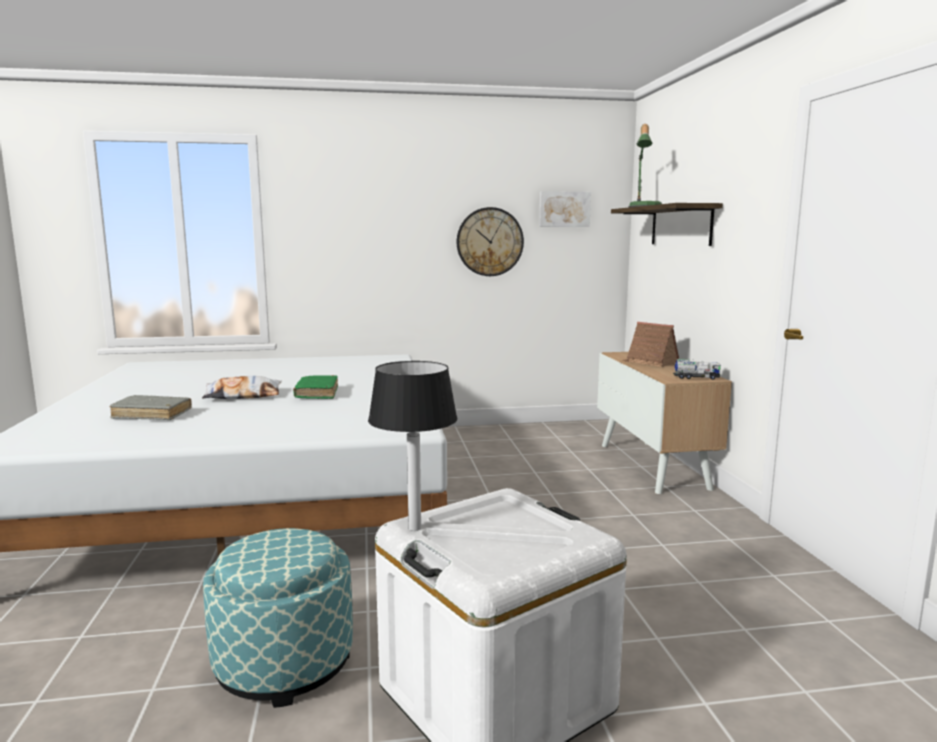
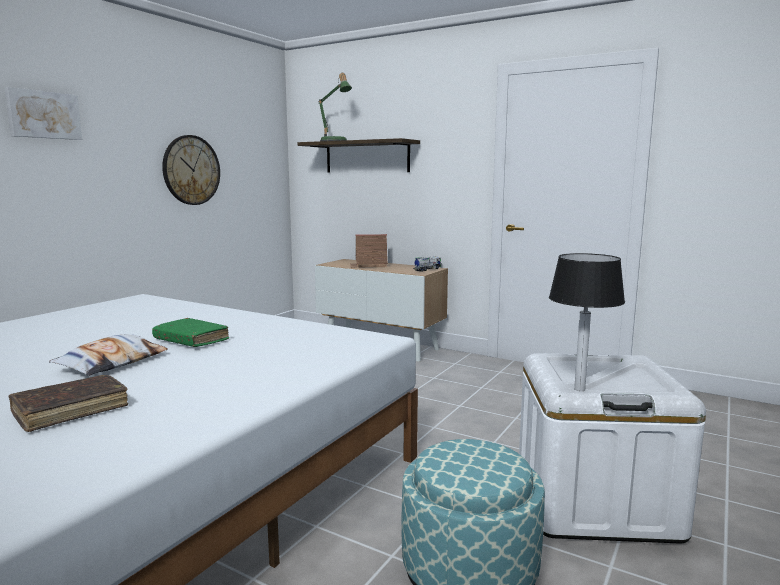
camera: 50 degrees left, 0 degrees up
grey book [110,395,192,420] -> brown book [8,375,128,432]
picture [539,191,591,227] -> picture moved to [4,87,82,140]

